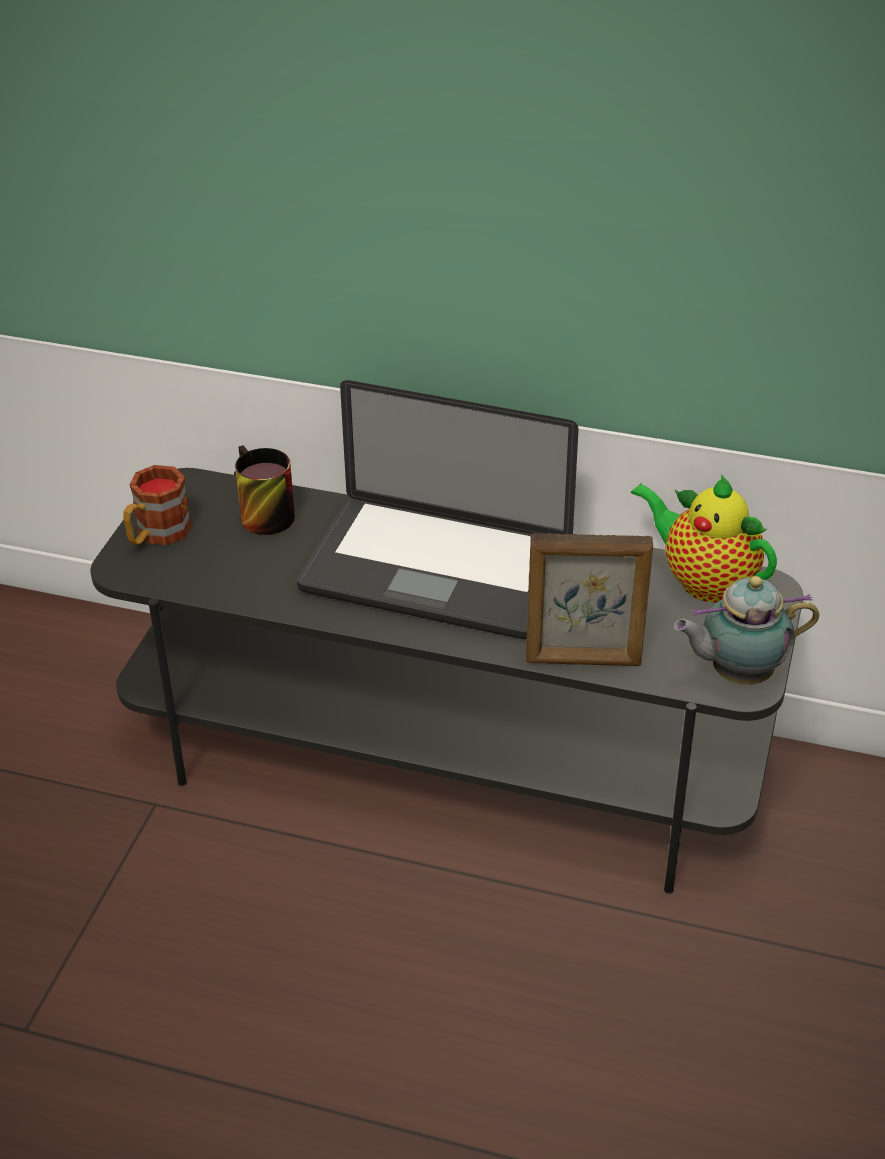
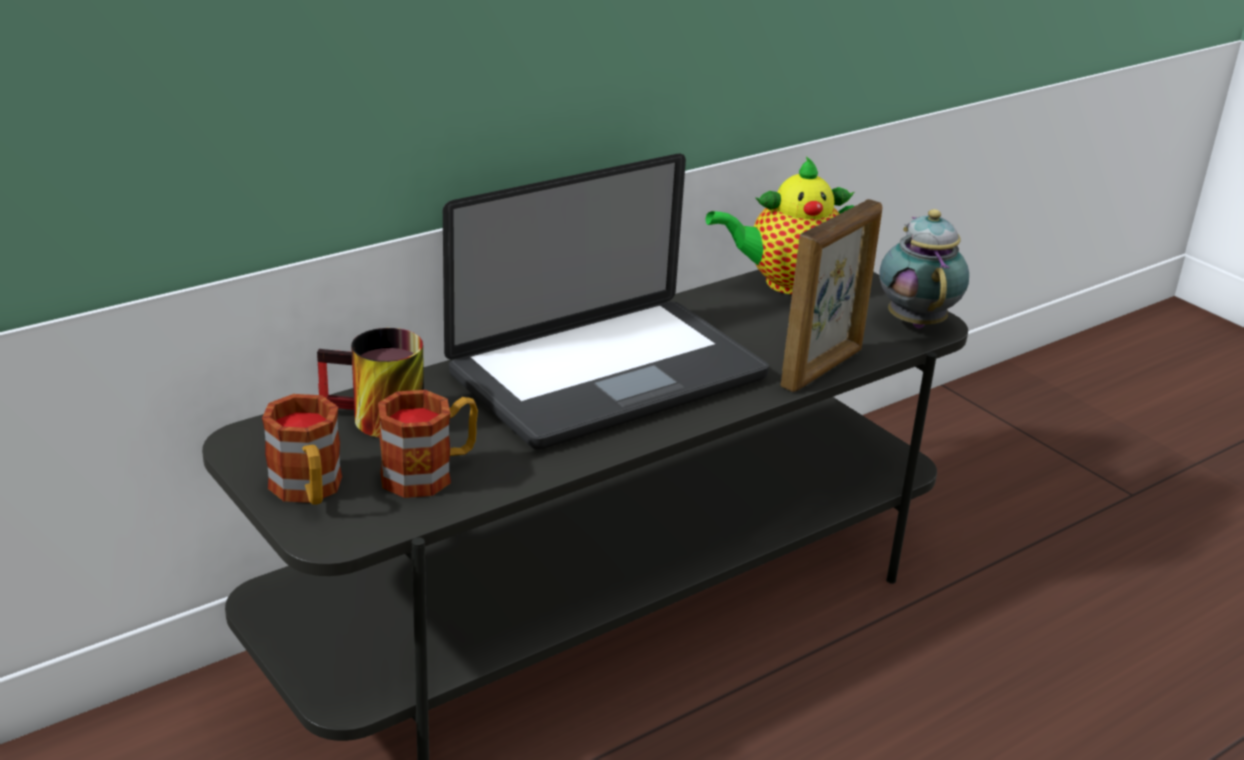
camera: 55 degrees left, 10 degrees down
teapot [673,576,819,685] -> teapot turned 150 degrees clockwise [879,209,969,329]
none -> mug [378,390,478,498]

